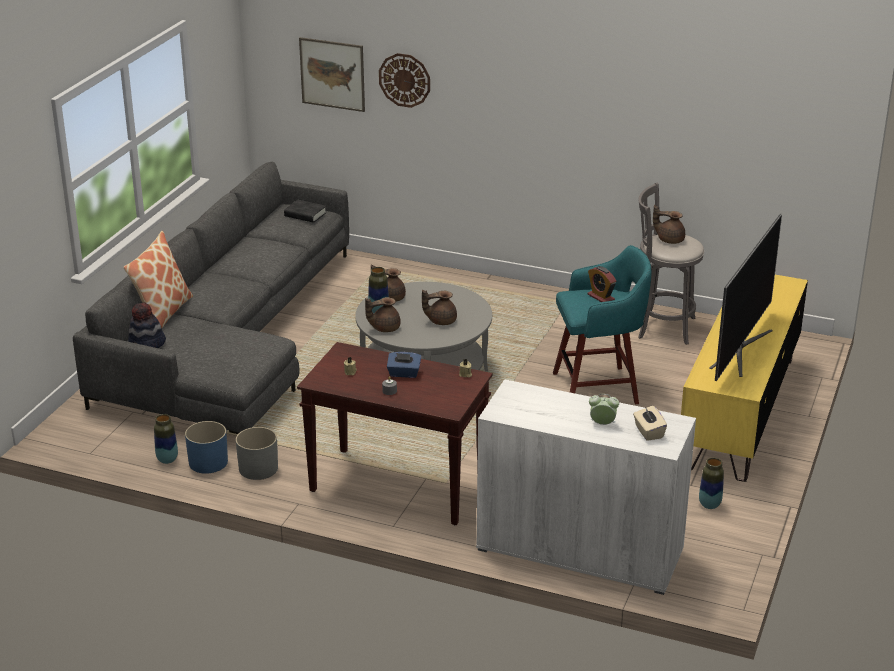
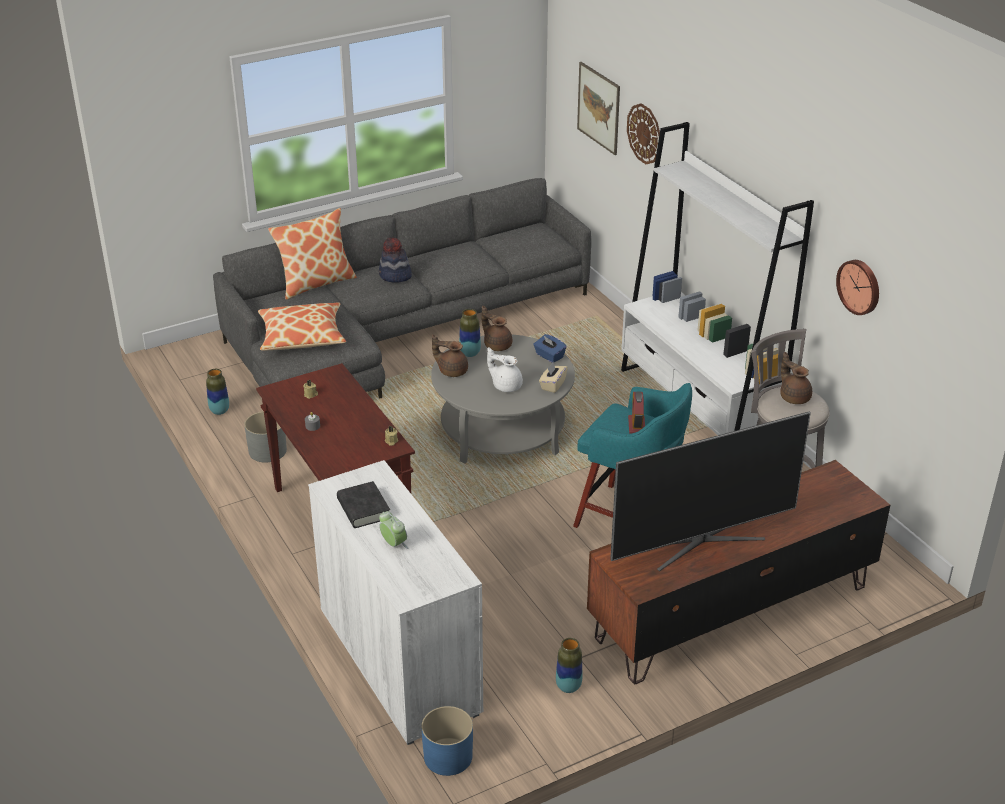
camera: 40 degrees right, 5 degrees up
hat [128,302,166,348] -> hat moved to [379,237,412,283]
blue planter [185,421,228,474] -> blue planter moved to [421,706,473,776]
black book [284,200,326,223] -> black book moved to [337,481,390,528]
blue tissue box [387,352,421,378] -> blue tissue box moved to [533,334,567,363]
brown teapot [422,290,457,325] -> white teapot [487,347,523,392]
beige tissue box [633,406,667,441] -> beige tissue box moved to [539,362,568,393]
yellow tv stand [681,275,808,482] -> brown tv stand [587,460,890,685]
none -> pillow [258,303,346,351]
none -> white bookcase [621,122,814,435]
none -> wall clock [836,260,879,315]

